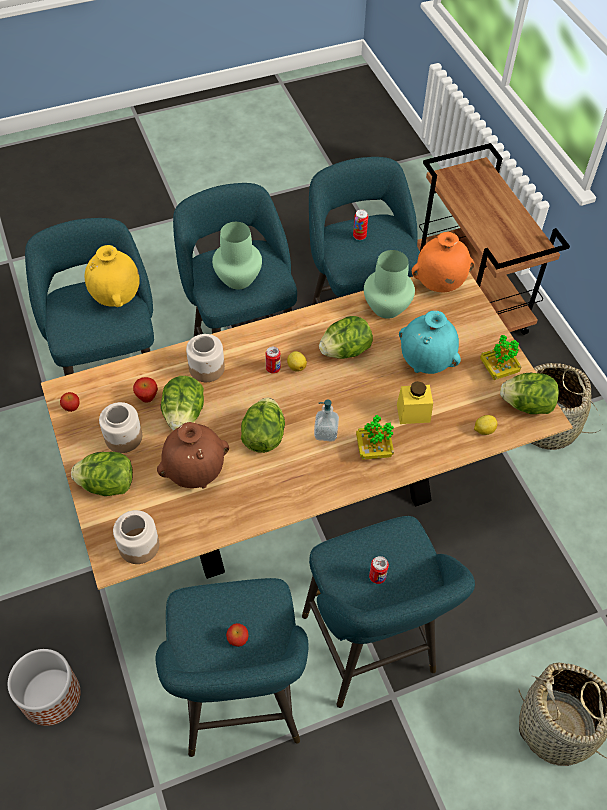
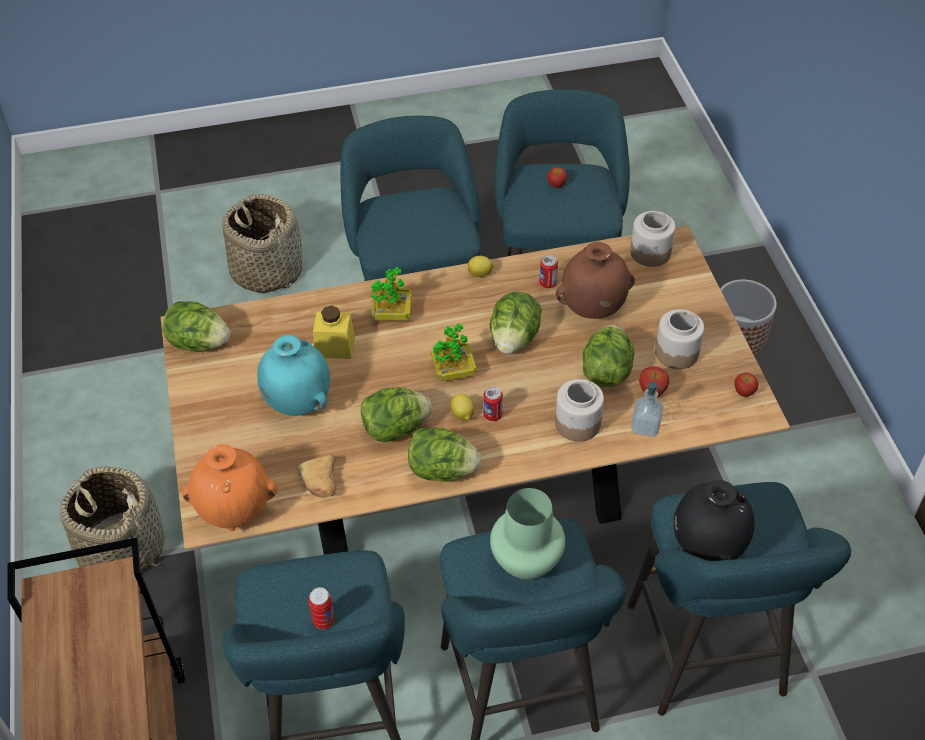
camera: 170 degrees left, 5 degrees down
lettuce [71,452,133,496] -> lettuce moved to [408,428,481,482]
yellow vase [85,245,140,307] -> black vase [673,480,755,561]
soap dispenser [314,400,339,442] -> soap dispenser moved to [631,382,664,437]
green vase [364,250,415,319] -> bread [297,455,336,497]
can [369,556,389,584] -> can moved to [539,255,558,288]
lemon [474,415,497,435] -> lemon moved to [468,256,494,277]
potted plant [480,335,522,380] -> potted plant moved to [431,323,476,382]

